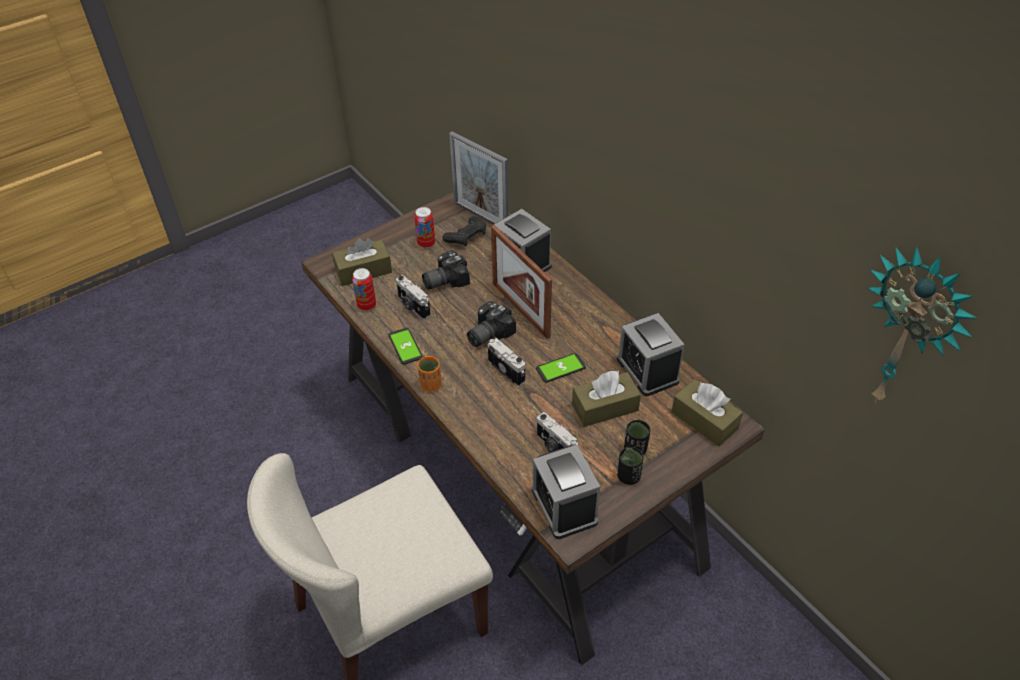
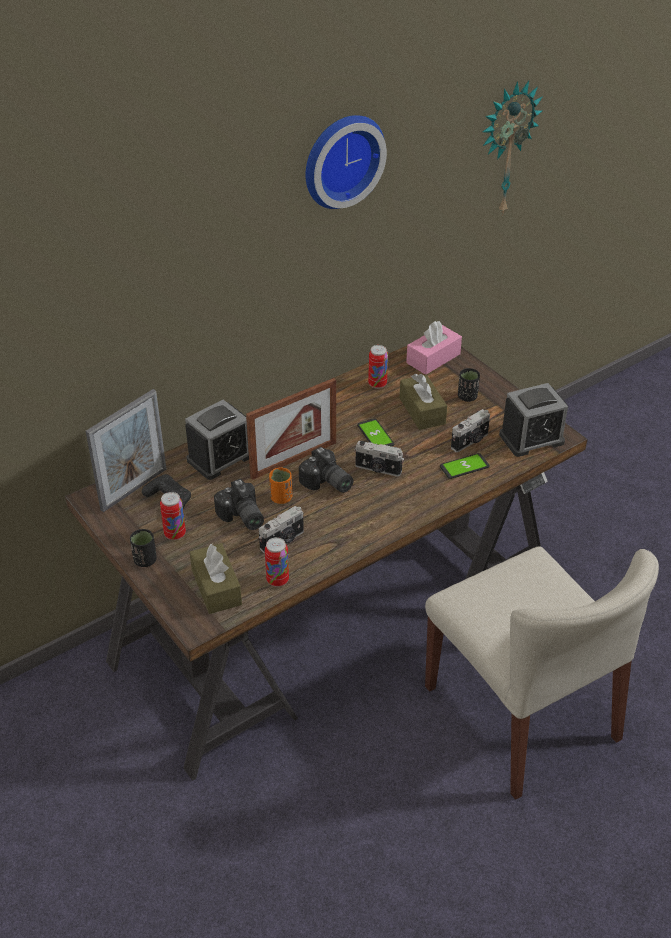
camera: 90 degrees left, 5 degrees down
phone [388,328,423,364] -> phone moved to [440,453,490,479]
orange cup [417,356,442,392] -> orange cup moved to [269,468,292,504]
camera [488,338,525,386] -> camera turned 120 degrees counterclockwise [354,441,404,477]
alarm clock [617,313,685,396] -> can [368,345,388,389]
black cup [617,447,644,485] -> black cup moved to [130,529,157,567]
brown tissue box [672,379,743,446] -> pink tissue box [406,321,462,375]
none -> wall clock [306,115,387,209]

